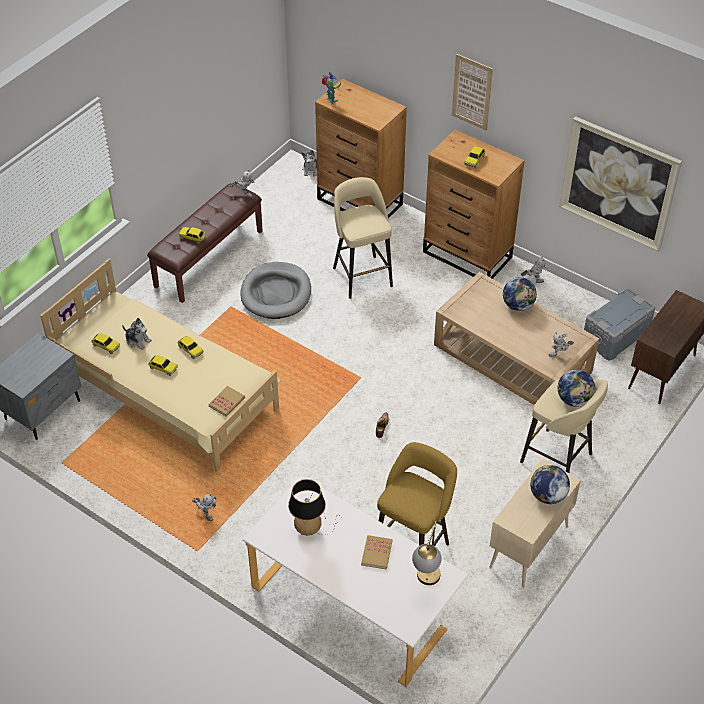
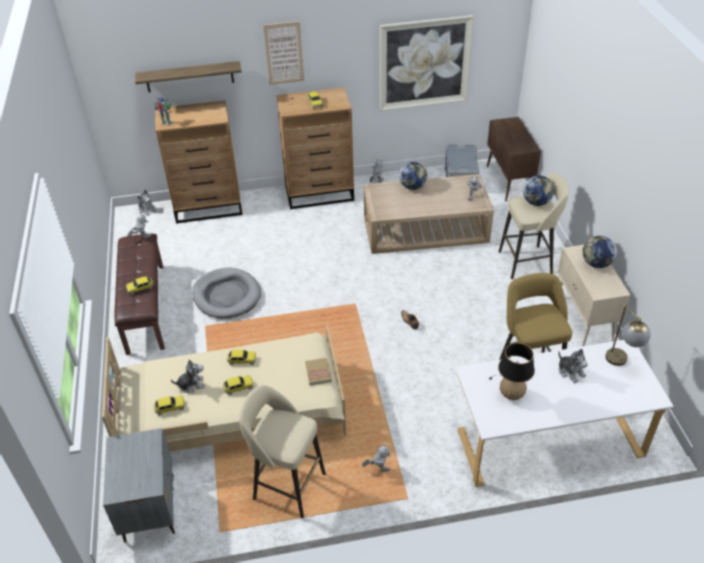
camera: 45 degrees left, 5 degrees down
beige stool [333,177,393,299] -> beige stool moved to [239,385,326,518]
book [361,535,392,570] -> plush toy [558,349,588,384]
none -> shelf [135,61,241,92]

